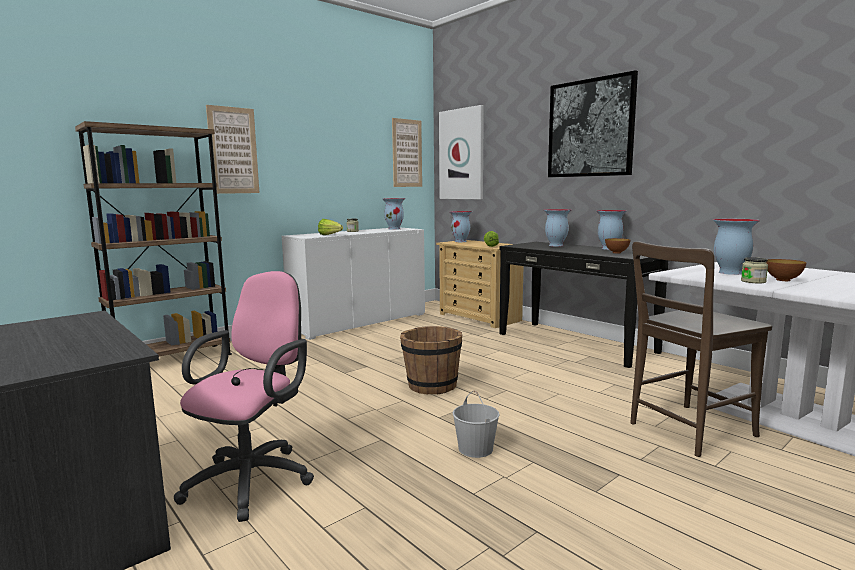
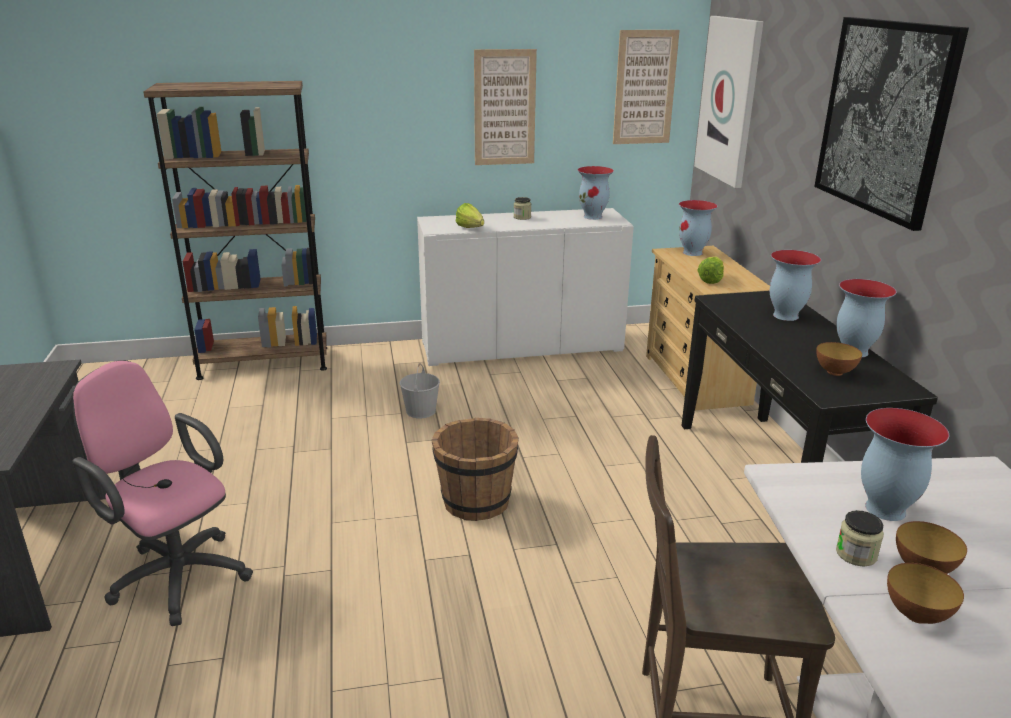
camera: 30 degrees right, 15 degrees up
pink office chair [174,271,314,522] -> pink office chair turned 105 degrees counterclockwise [73,360,253,626]
picture [206,105,260,194] -> picture moved to [474,49,537,165]
white bucket [453,390,500,458] -> white bucket moved to [400,363,440,418]
none -> bowl [887,563,964,624]

